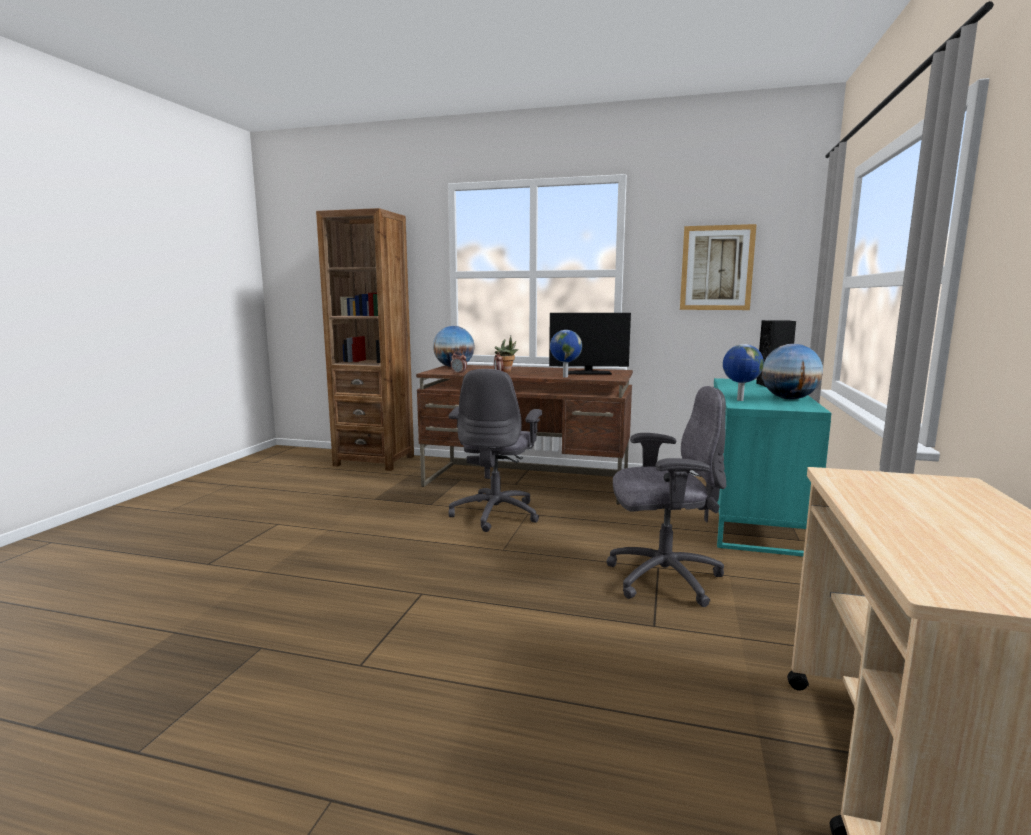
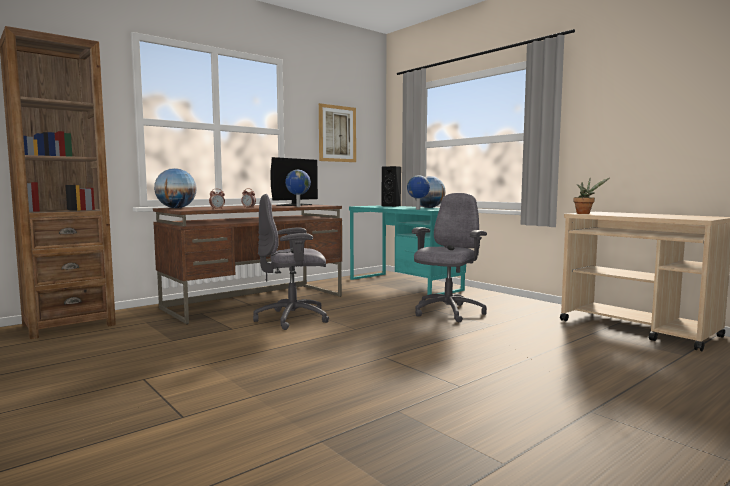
camera: 55 degrees left, 5 degrees down
grey office chair [449,369,542,532] -> grey office chair turned 120 degrees clockwise [253,194,329,330]
potted plant [494,336,519,372] -> potted plant moved to [573,178,609,214]

